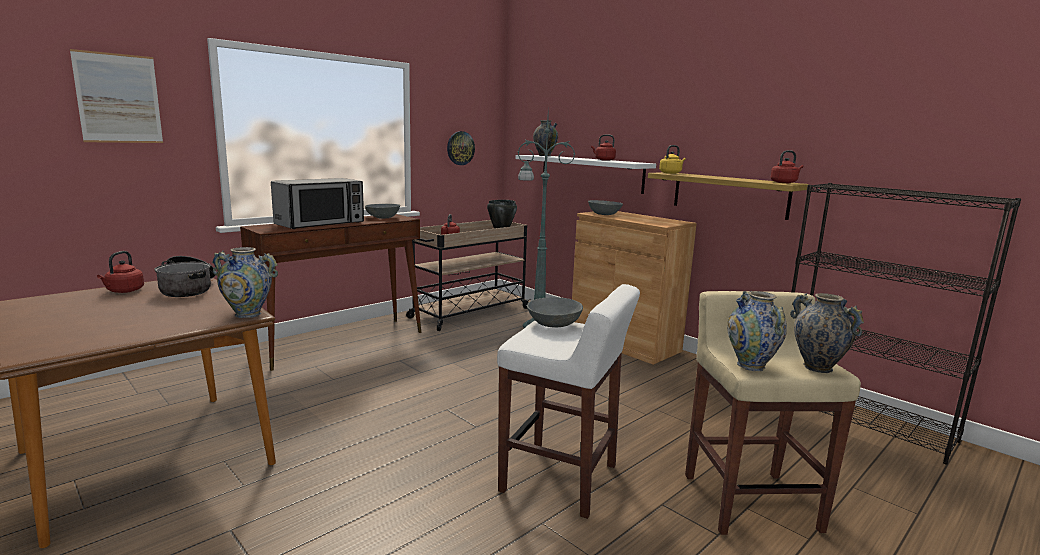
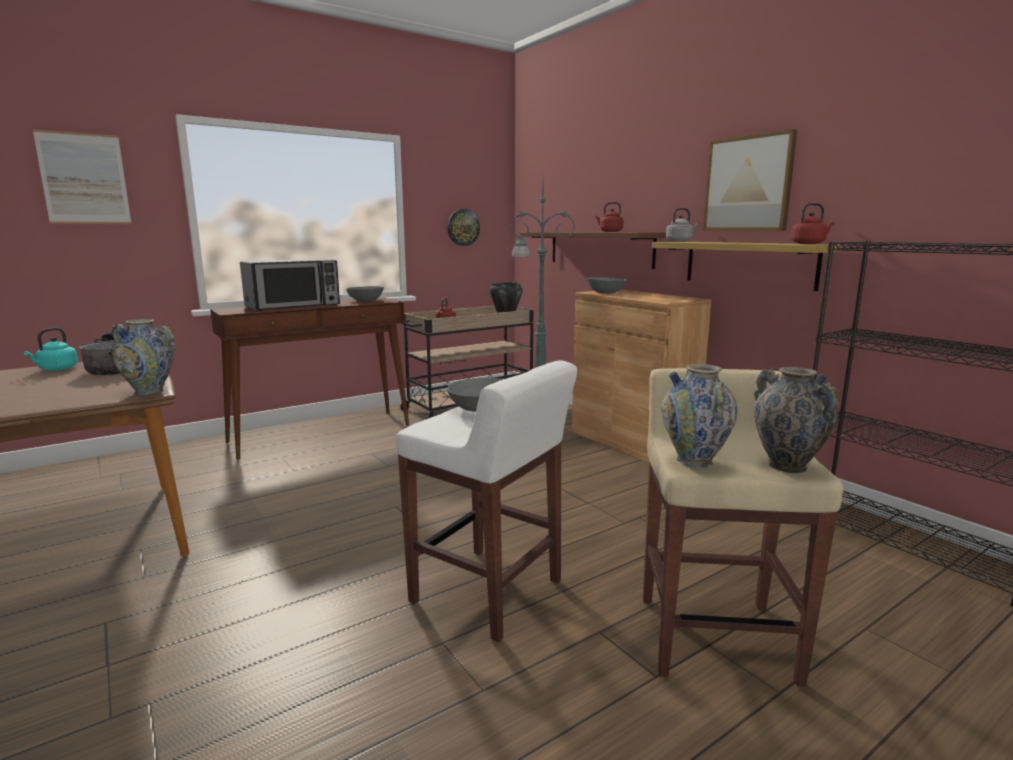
camera: 10 degrees right, 0 degrees up
red kettle [97,251,144,293] -> turquoise kettle [24,328,78,371]
white shelf [516,155,656,194] -> brown shelf [520,232,666,269]
vase [533,120,558,156] -> none
yellow kettle [659,145,686,174] -> grey kettle [666,208,699,242]
none -> picture [703,129,797,231]

